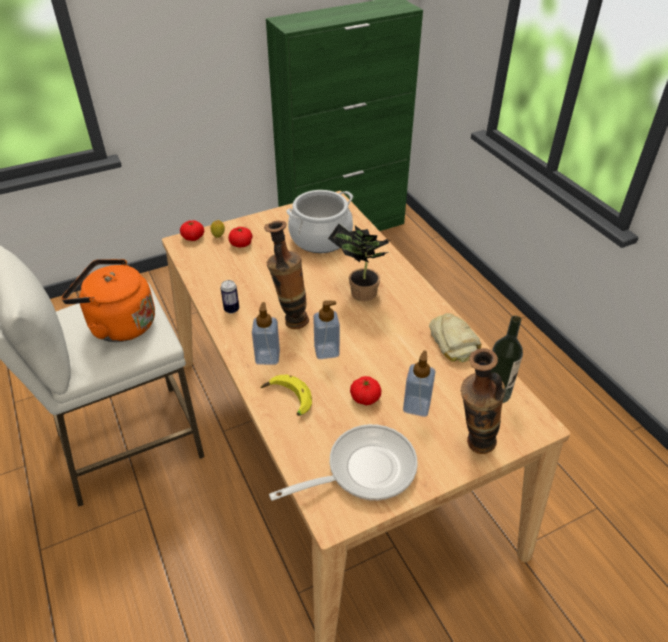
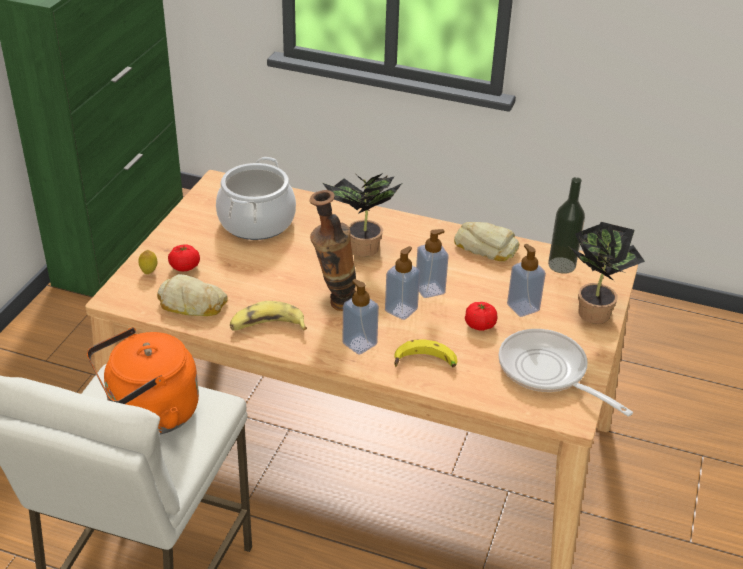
camera: 45 degrees left, 5 degrees down
tomato [180,220,204,241] -> none
can [221,280,239,313] -> banana [230,301,307,331]
frying pan [269,424,418,501] -> frying pan turned 60 degrees counterclockwise [499,329,633,416]
vase [461,348,506,454] -> potted plant [570,222,645,324]
none -> bread [157,274,228,316]
none -> soap dispenser [416,229,449,298]

